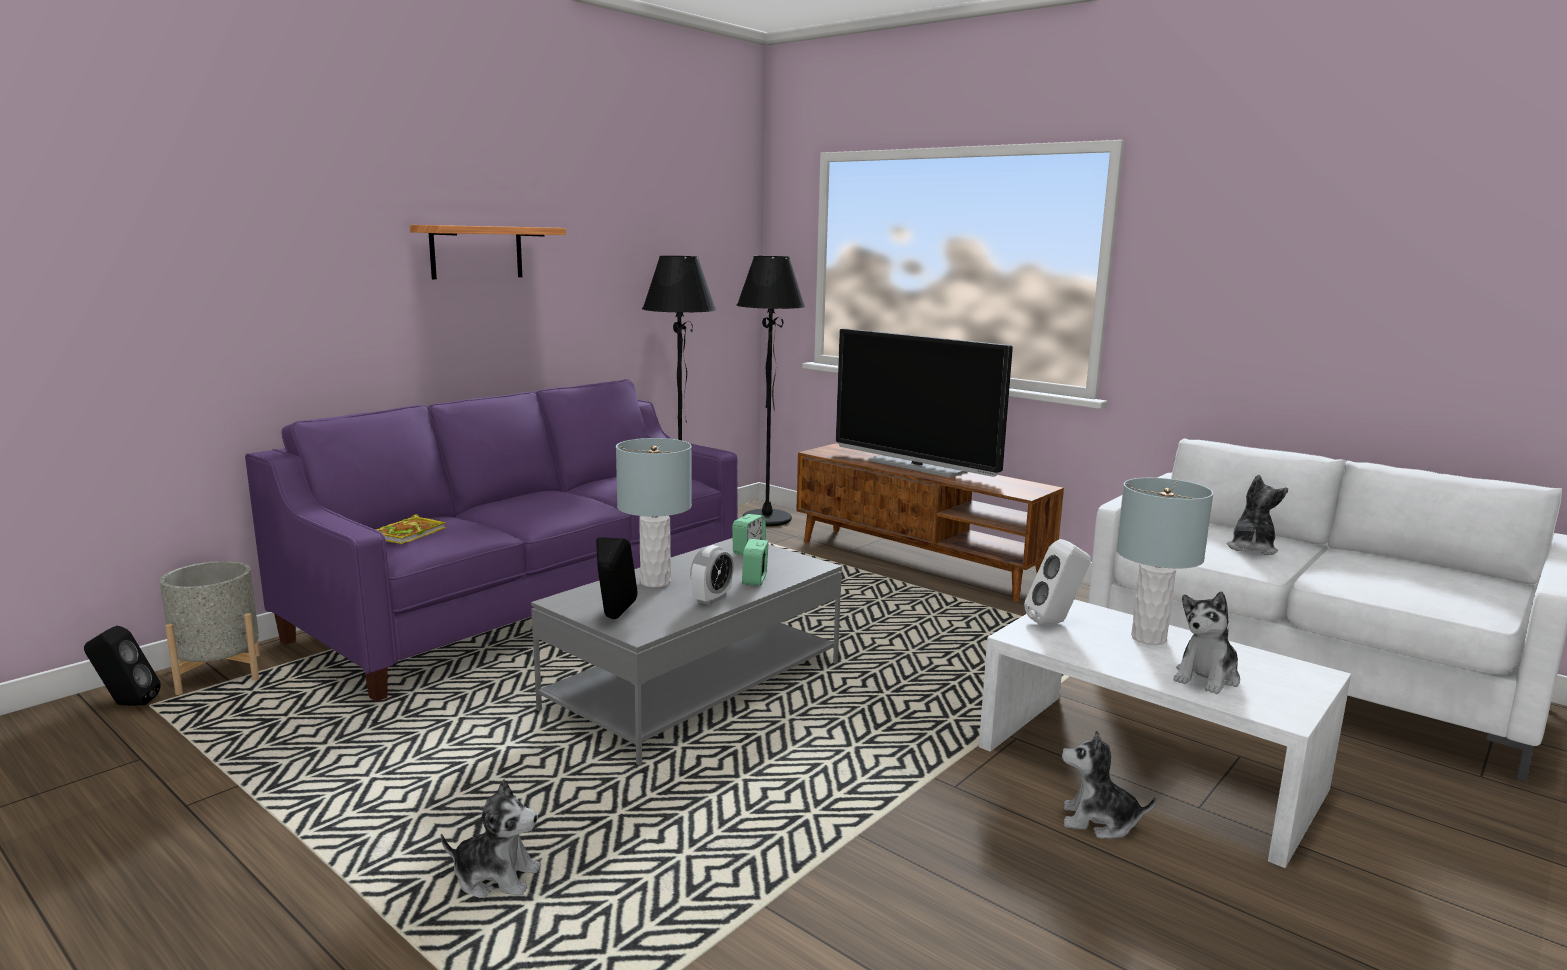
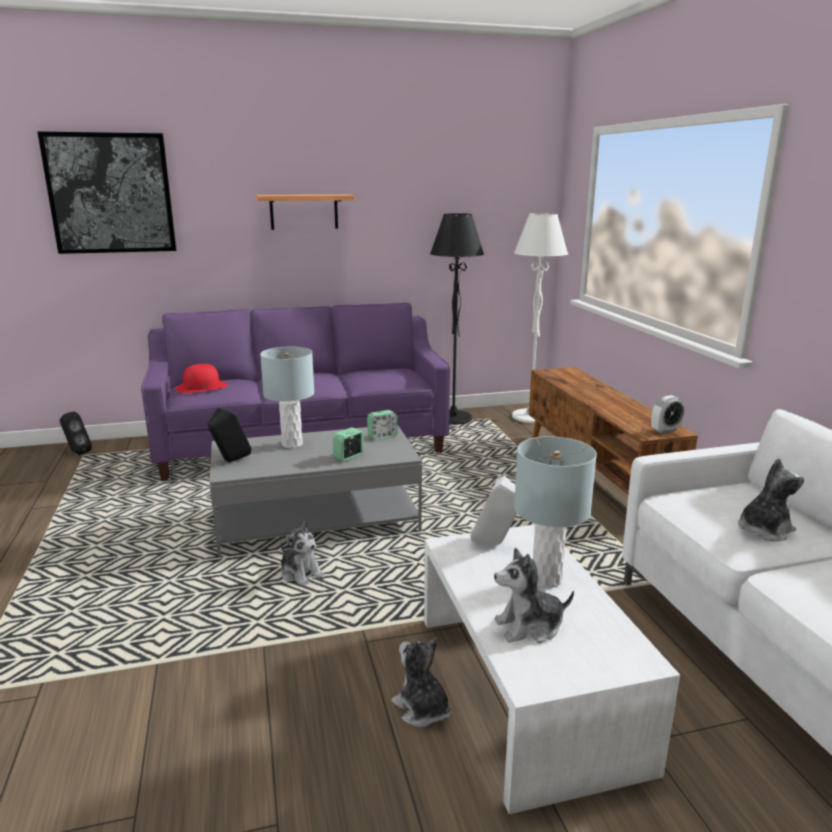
camera: 35 degrees right, 5 degrees up
grey planter [160,561,260,695] -> none
book [375,514,446,544] -> red hat [176,364,228,393]
plush toy [441,779,541,898] -> plush toy moved to [281,521,324,586]
alarm clock [690,545,734,605] -> alarm clock moved to [651,395,684,434]
black floor lamp [737,256,805,526] -> white floor lamp [512,213,568,423]
television [836,329,1013,478] -> none
none -> picture [37,131,176,254]

